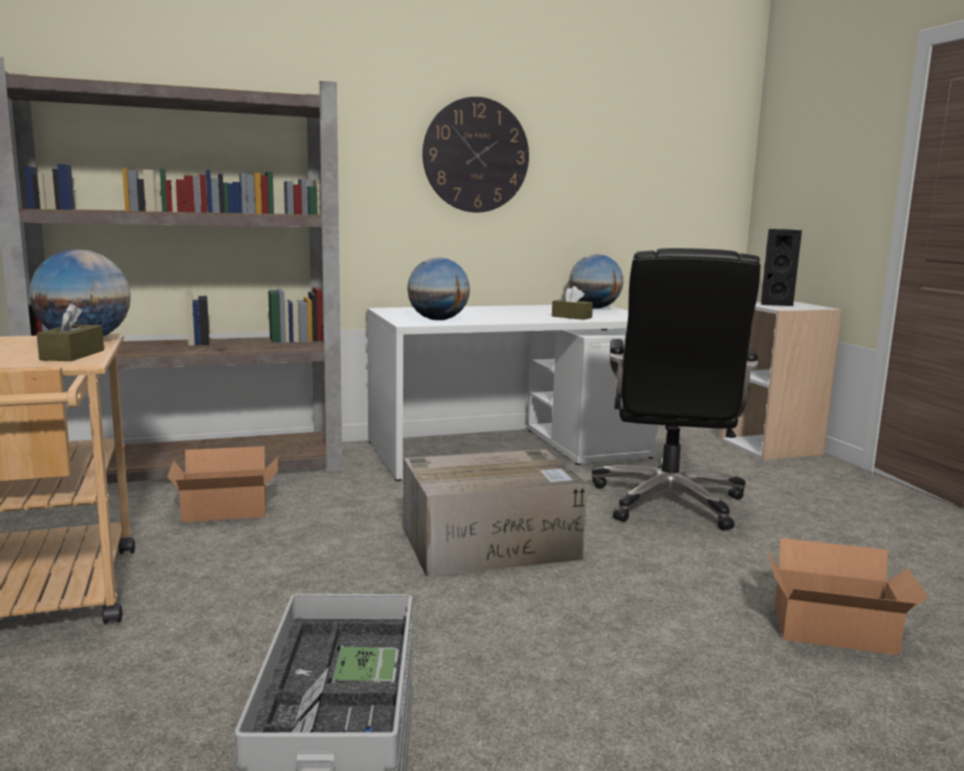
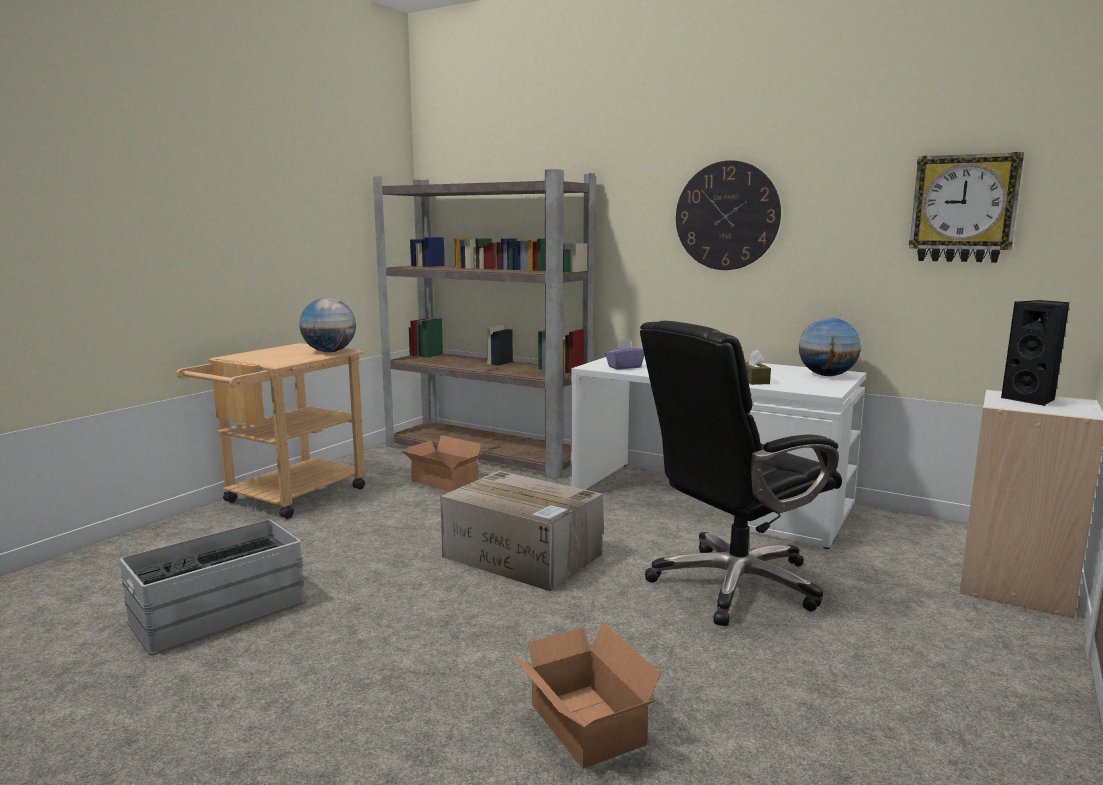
camera: 50 degrees right, 0 degrees up
brown tissue box [37,303,104,361] -> none
globe [407,257,470,320] -> purple tissue box [605,339,644,369]
none -> wall clock [909,152,1024,263]

